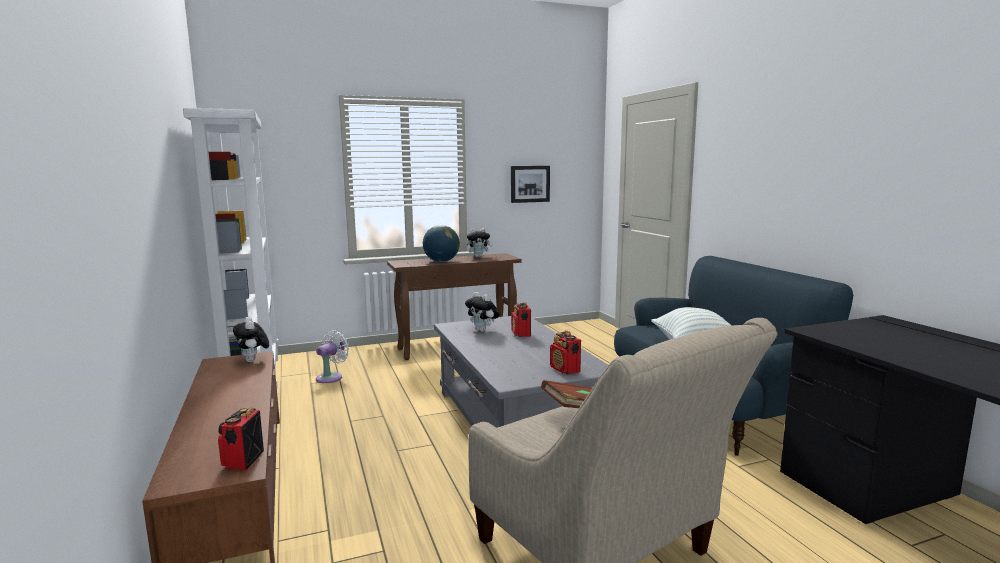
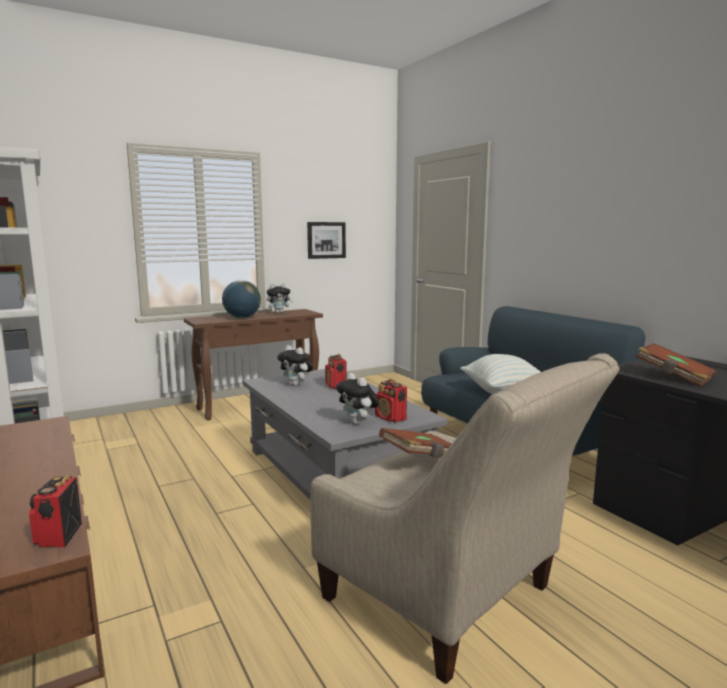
camera: 10 degrees left, 0 degrees up
plush toy [233,317,269,362] -> plush toy moved to [336,373,379,424]
white fan [316,330,350,383] -> none
none -> brown book [636,343,717,387]

